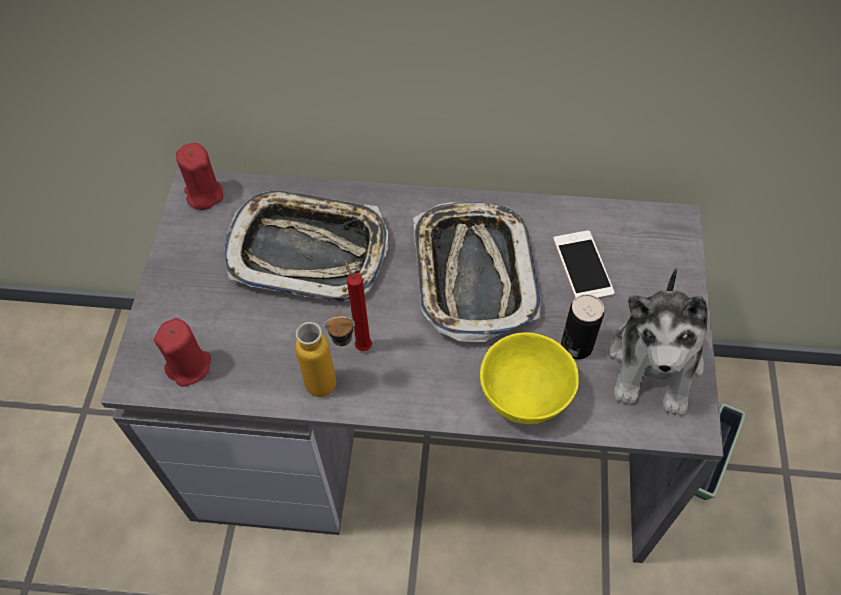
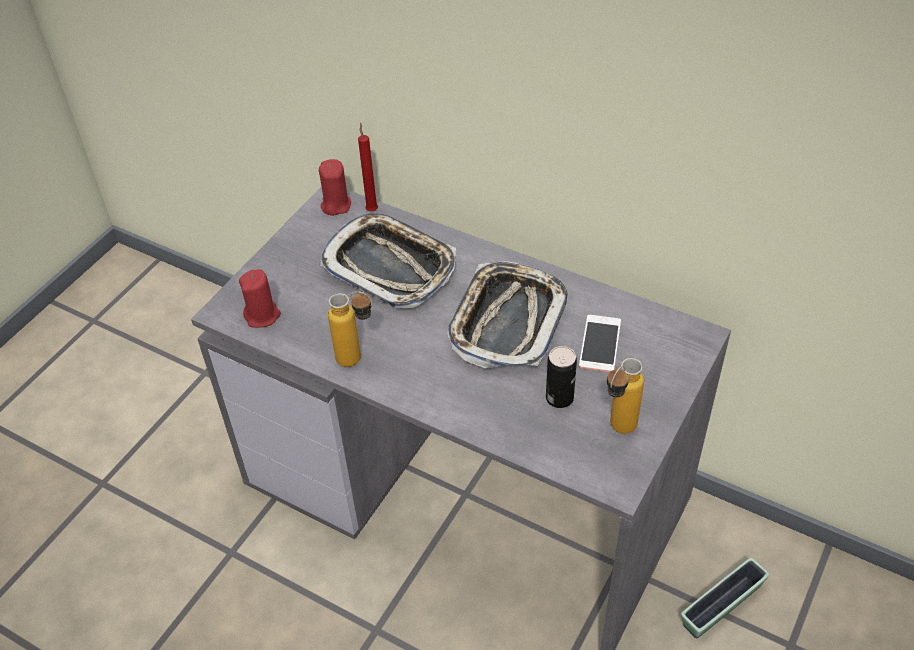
camera: 25 degrees right, 10 degrees down
red candle [344,259,372,351] -> red candle moved to [358,123,378,211]
yellow bowl [480,332,579,424] -> none
plush toy [608,268,708,417] -> bottle [607,358,644,434]

